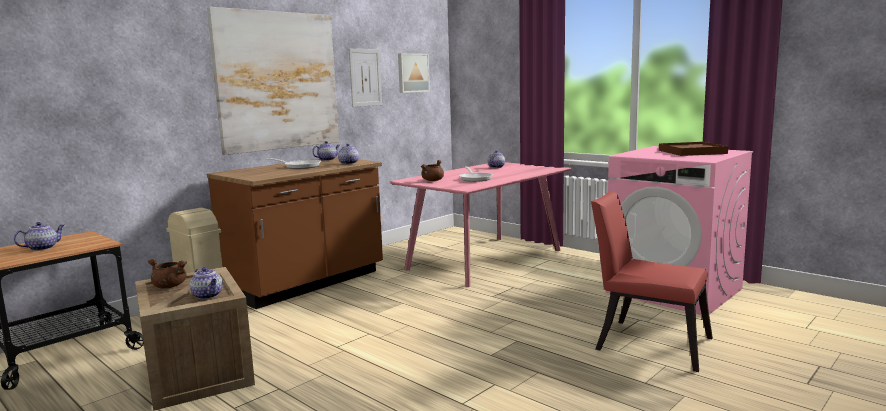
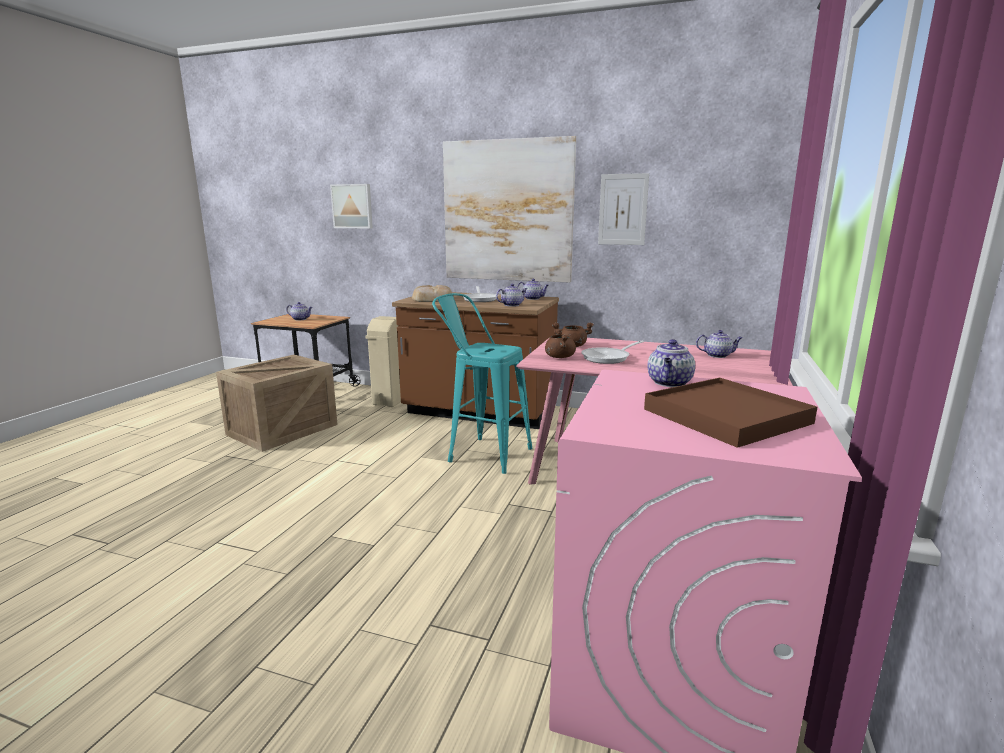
camera: 65 degrees right, 5 degrees up
brown cooking pot [147,259,187,289] -> brown cooking pot moved to [545,329,576,358]
teapot [190,267,223,299] -> teapot moved to [647,339,695,387]
picture [398,53,430,93] -> picture moved to [330,184,373,229]
red chair [591,191,713,372] -> none
none -> bread [412,285,452,302]
none -> turquoise stool [432,293,532,474]

